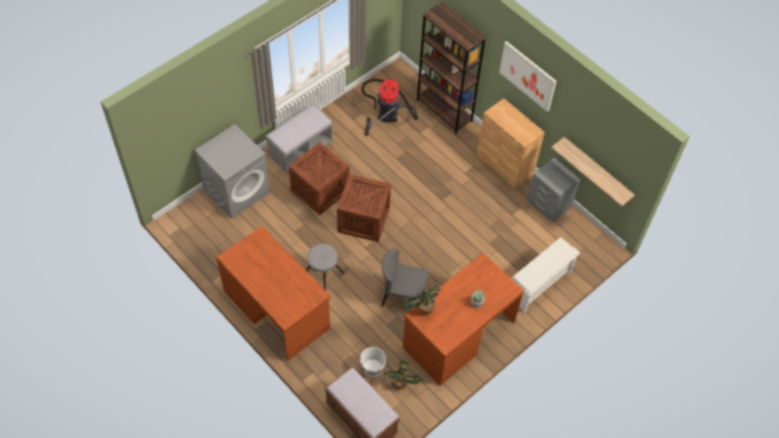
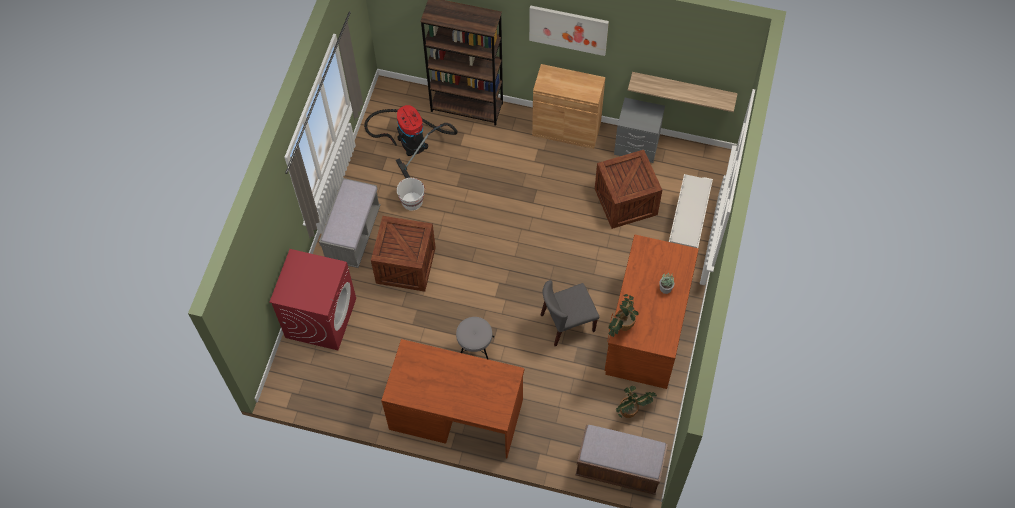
camera: 30 degrees left, 5 degrees up
grey washing machine [195,124,270,219] -> red washing machine [269,249,356,350]
crate [337,174,391,242] -> crate moved to [595,150,662,229]
white bucket [360,347,387,378] -> white bucket moved to [397,178,425,211]

